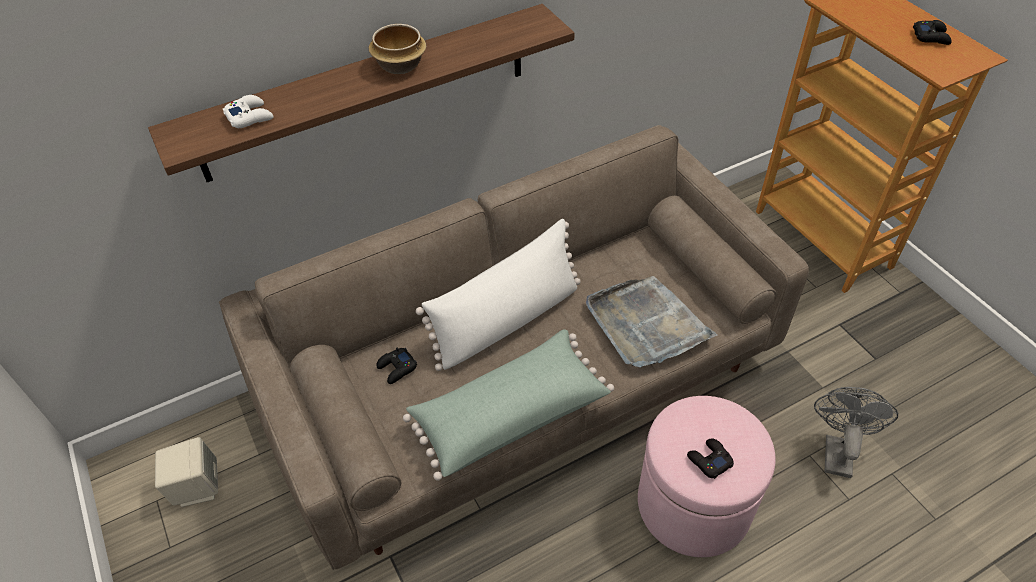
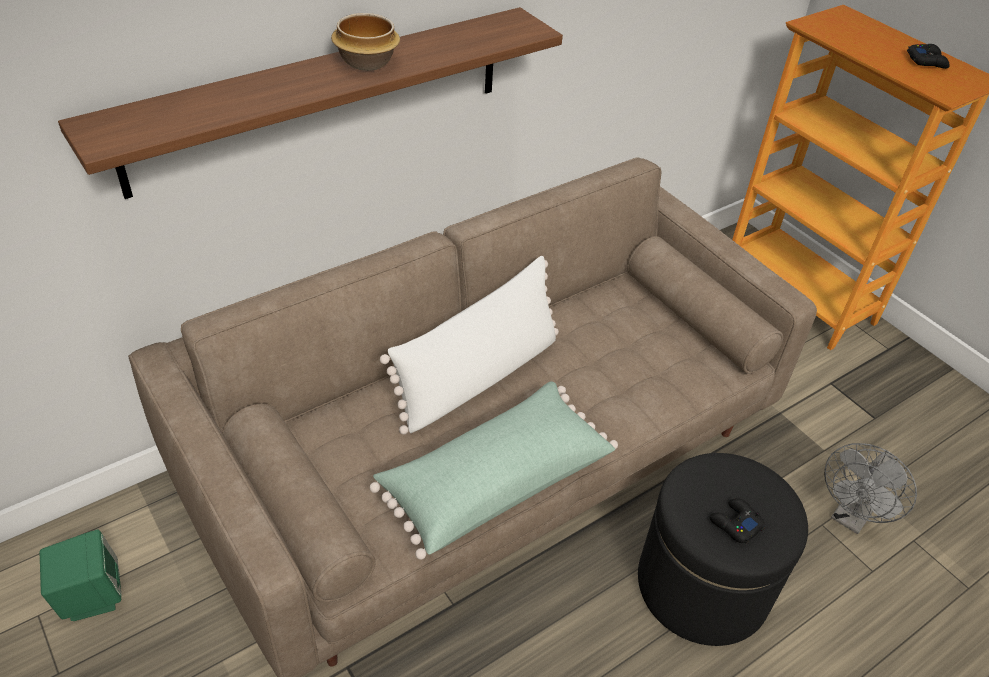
camera: 10 degrees left, 5 degrees down
beige speaker [155,437,218,507] -> green speaker [39,529,121,621]
white game controller [223,95,274,128] -> none
black game controller [376,348,417,384] -> none
grey tray [586,276,718,367] -> none
pink ottoman [638,396,776,557] -> black ottoman [638,453,808,646]
grey fan [814,387,898,478] -> grey fan turned 150 degrees counterclockwise [824,443,917,534]

